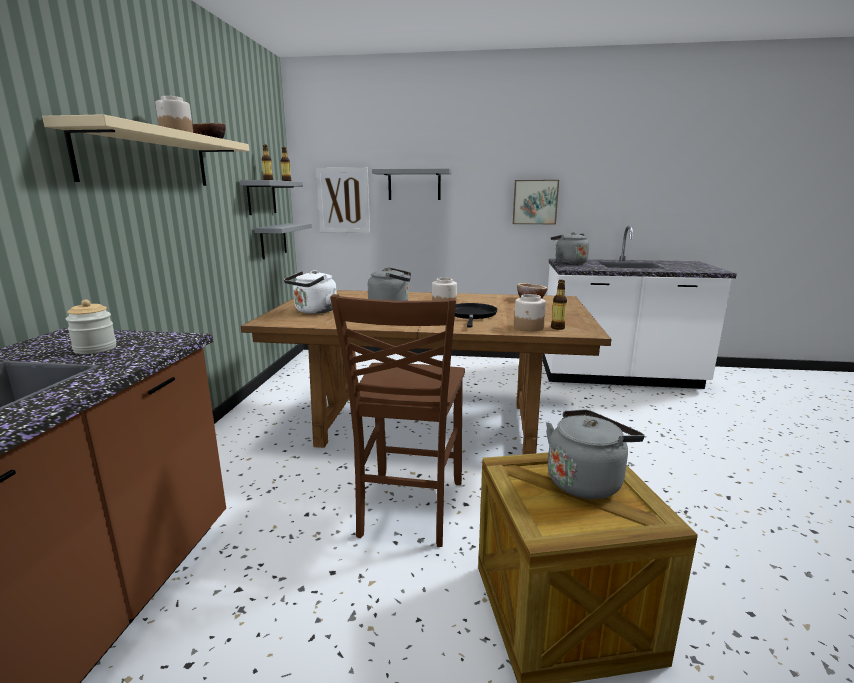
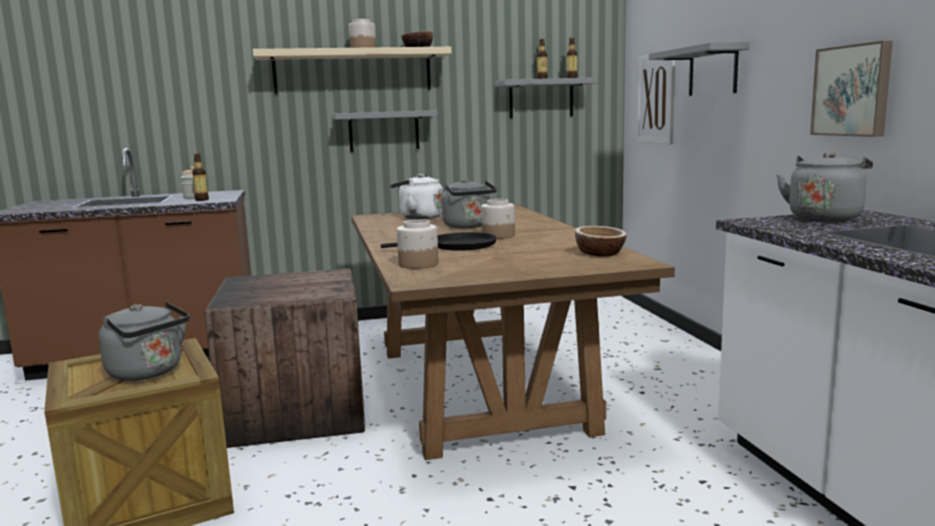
camera: 70 degrees right, 5 degrees down
grey shelf [254,223,312,259] -> grey shelf moved to [333,110,438,152]
brown chair [330,294,465,547] -> crate [204,269,365,448]
bottle [551,280,567,330] -> bottle moved to [192,154,209,201]

